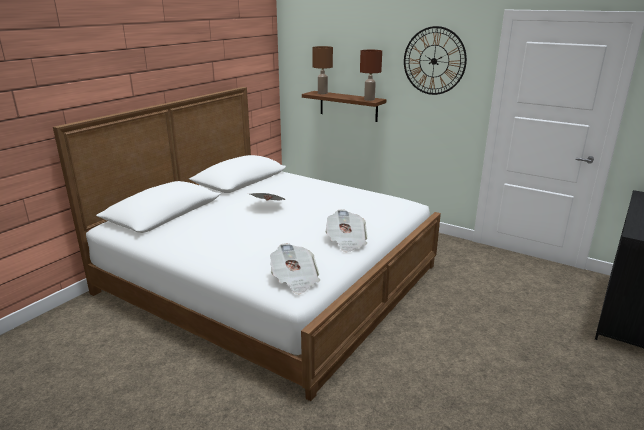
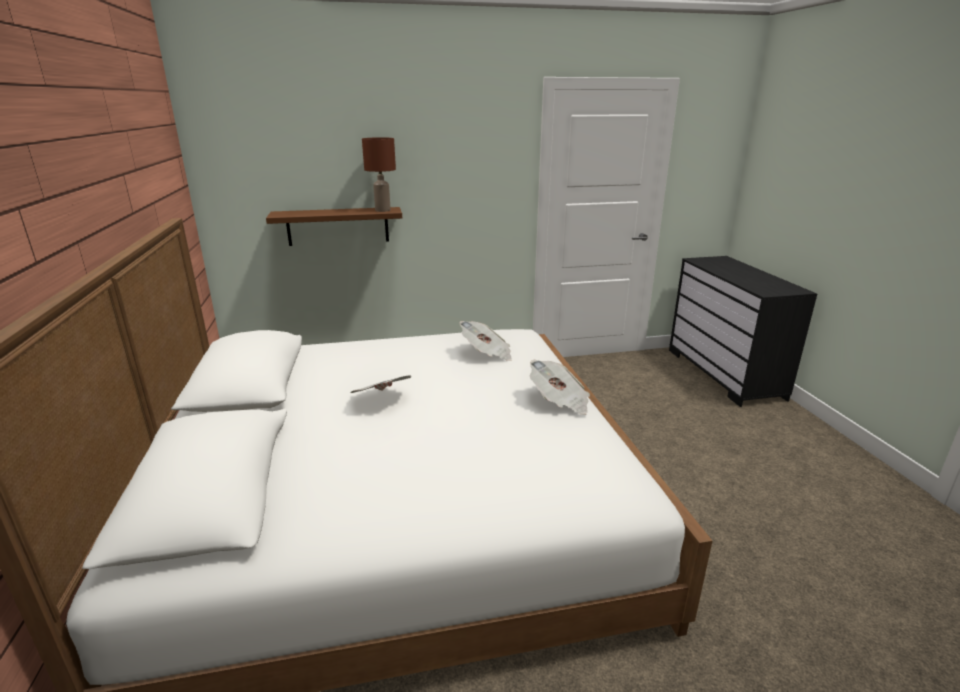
camera: 45 degrees left, 0 degrees up
newspaper [270,243,320,294] -> newspaper moved to [460,321,512,361]
brown table lamp [312,46,333,94] -> none
wall clock [404,26,467,95] -> none

